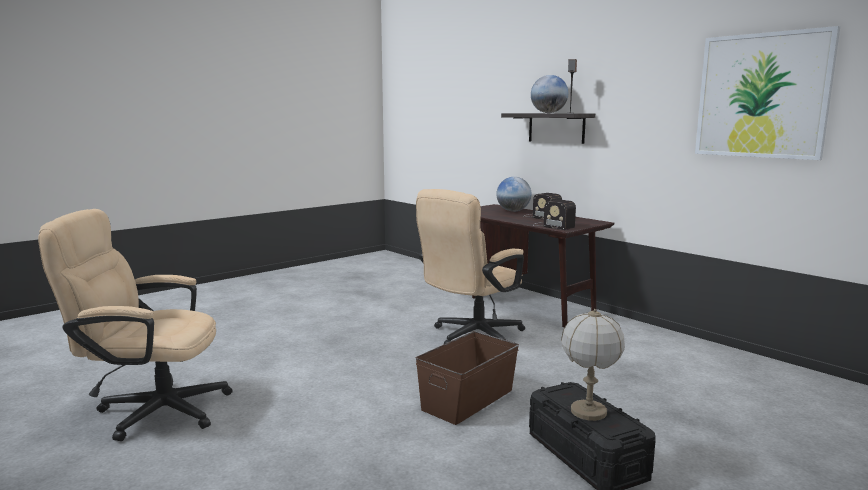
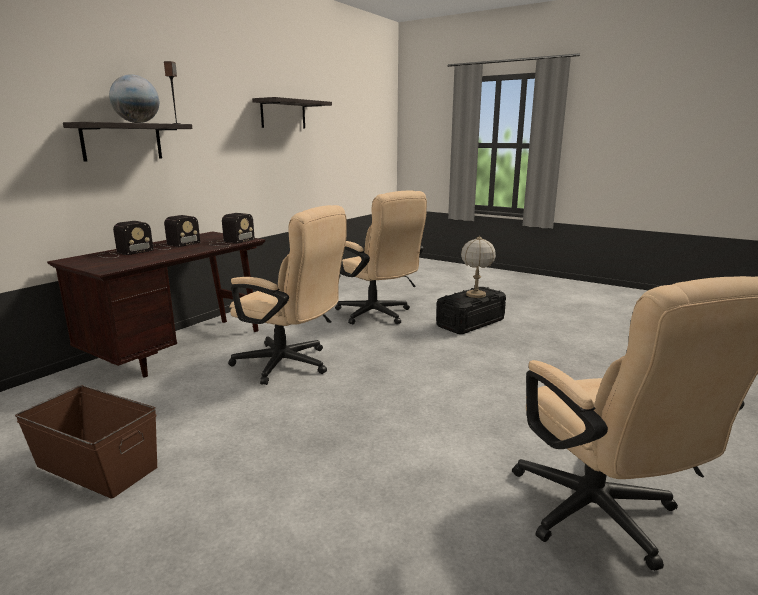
camera: 105 degrees left, 5 degrees up
brown storage box [416,331,519,425] -> brown storage box moved to [15,385,157,498]
globe [496,177,531,212] -> radio [99,221,154,258]
picture [695,26,840,160] -> shelf [252,97,332,129]
none -> beige office chair [335,191,427,325]

